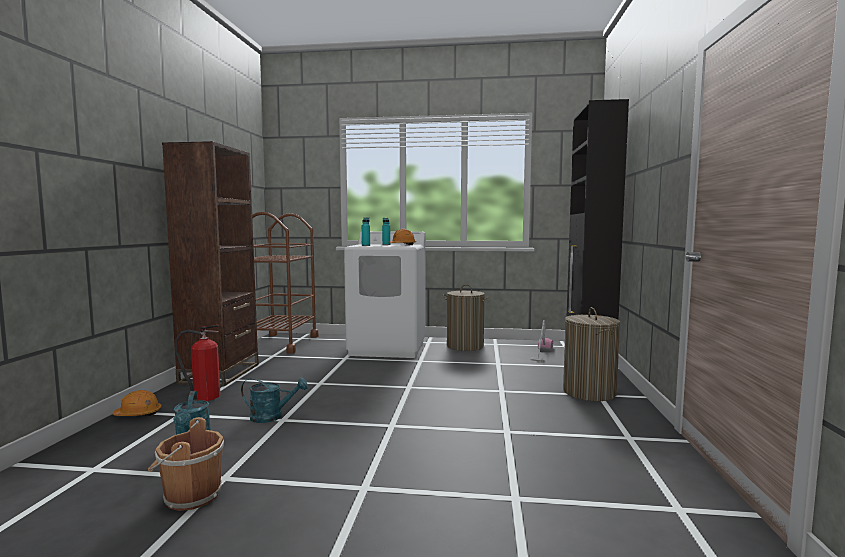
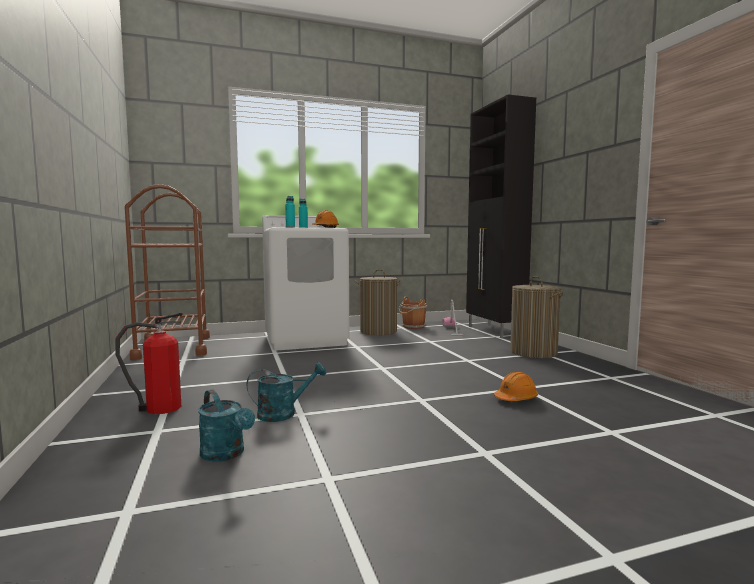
camera: 25 degrees left, 0 degrees up
orange hard hat [112,390,162,416] -> orange hard hat moved to [494,372,538,401]
brown bucket [148,417,224,511] -> brown bucket moved to [399,296,427,329]
brown bookcase [162,141,259,386] -> none

